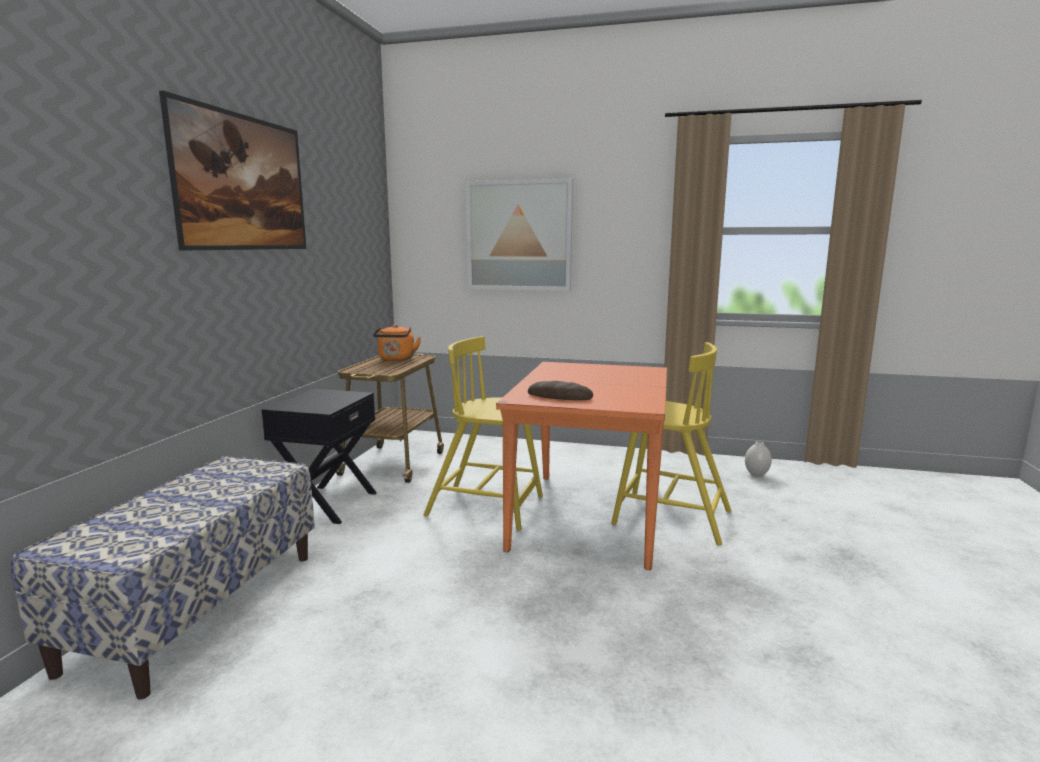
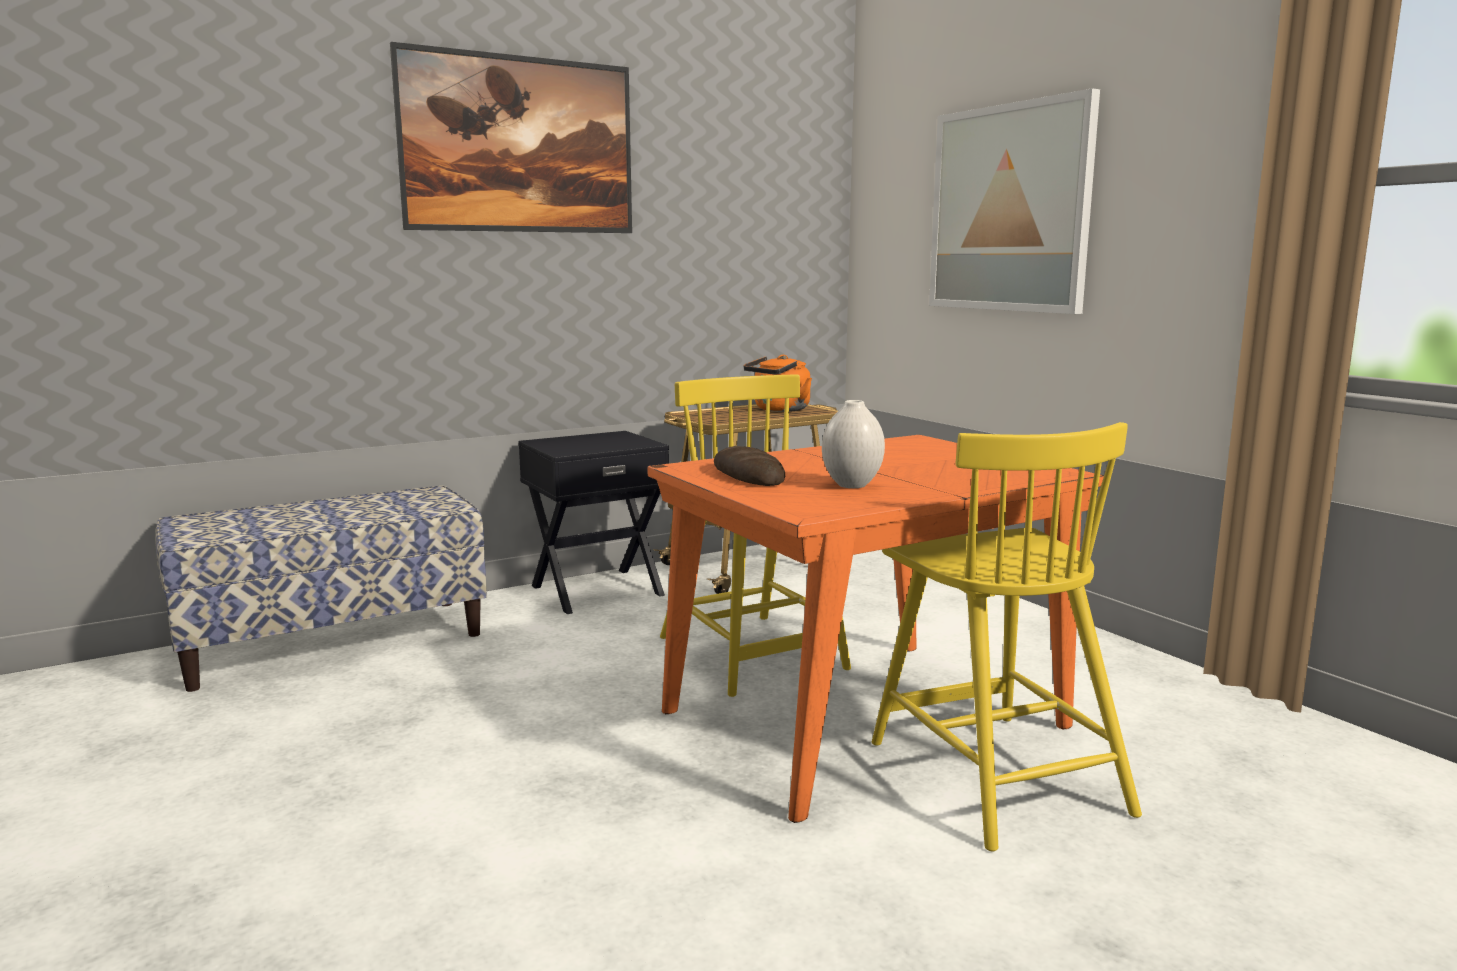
camera: 45 degrees right, 0 degrees up
white vase [745,441,772,477] -> white vase moved to [822,400,885,488]

